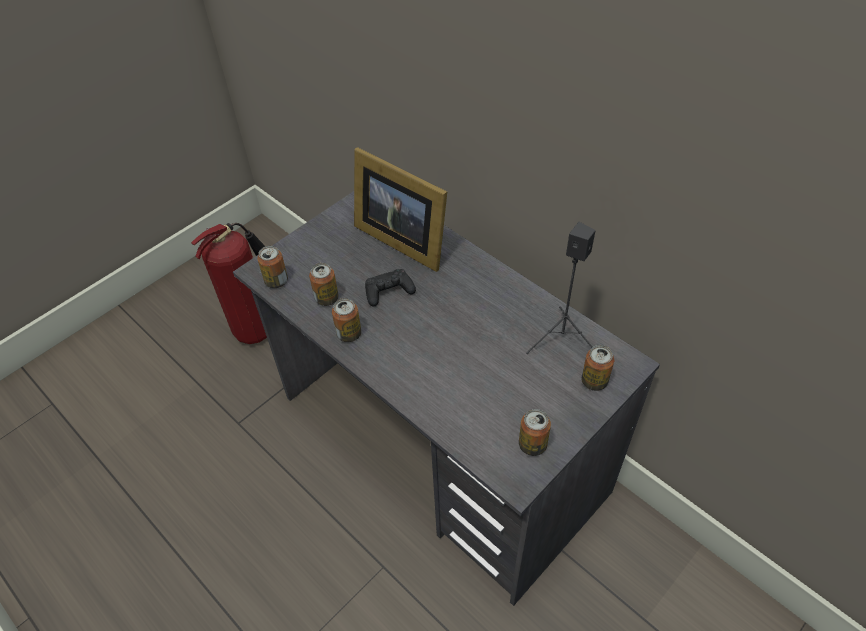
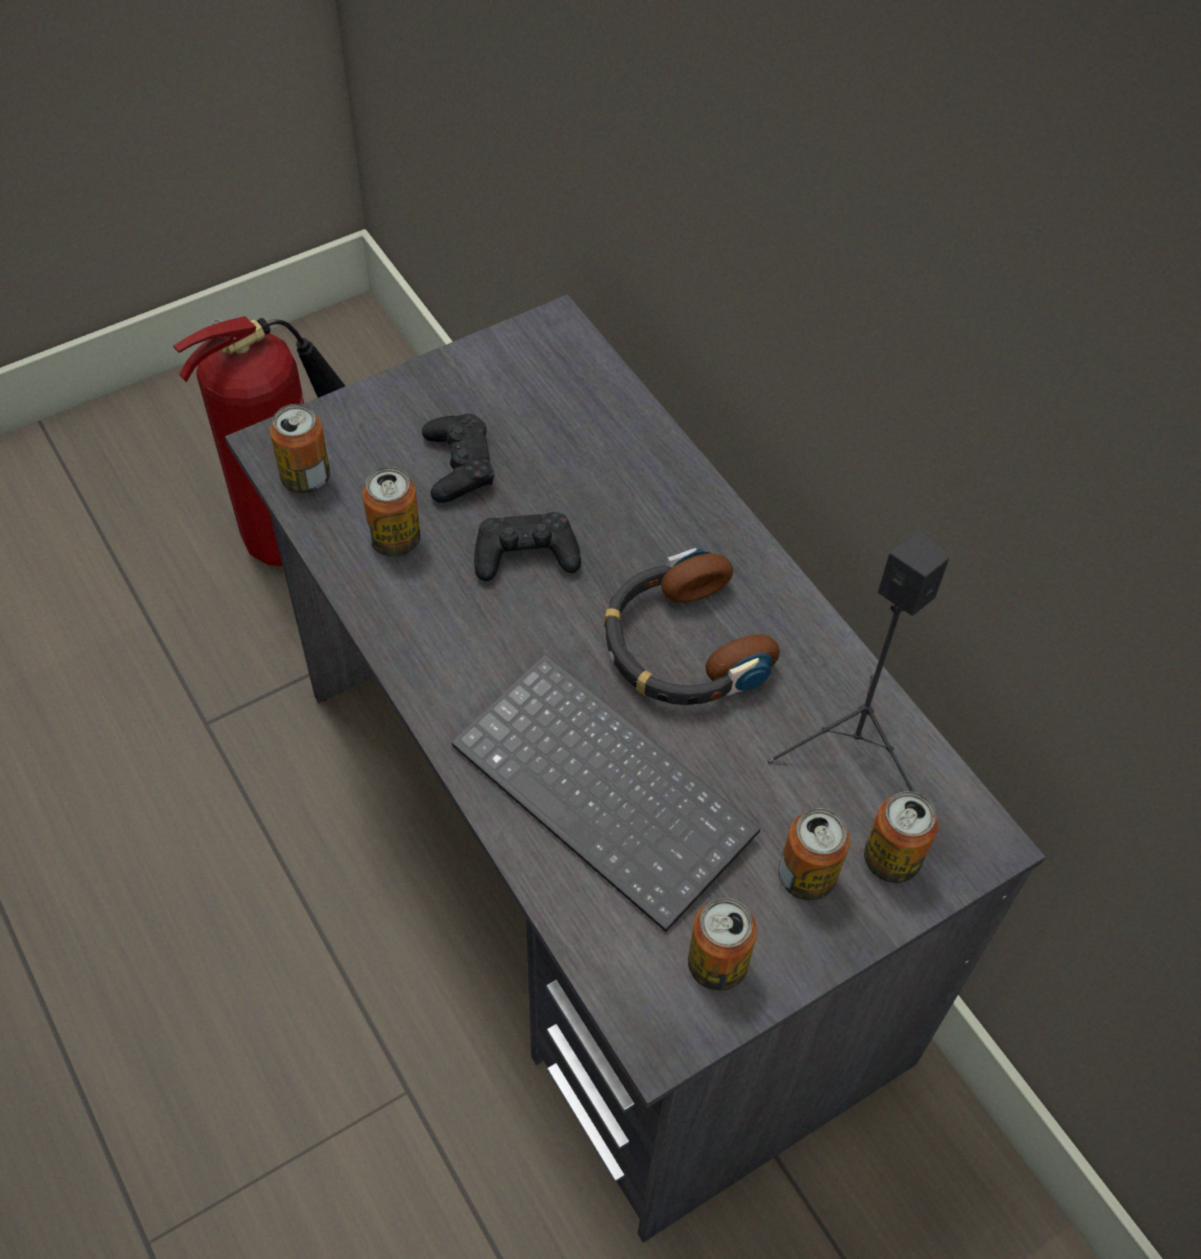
camera: 10 degrees right, 5 degrees up
can [332,298,361,342] -> can moved to [778,808,850,900]
picture frame [354,147,447,272] -> none
none -> black game controller [422,413,495,503]
none -> keyboard [451,654,761,932]
none -> headphones [604,548,780,705]

